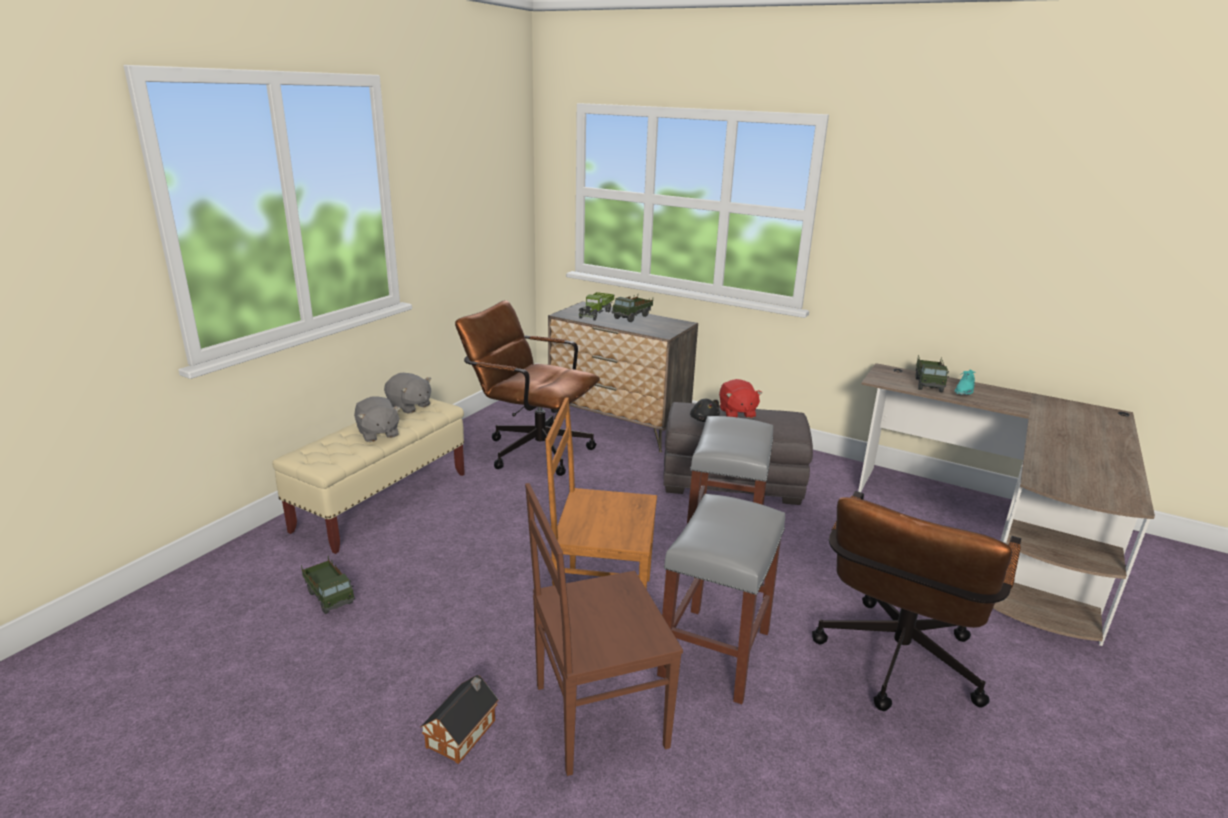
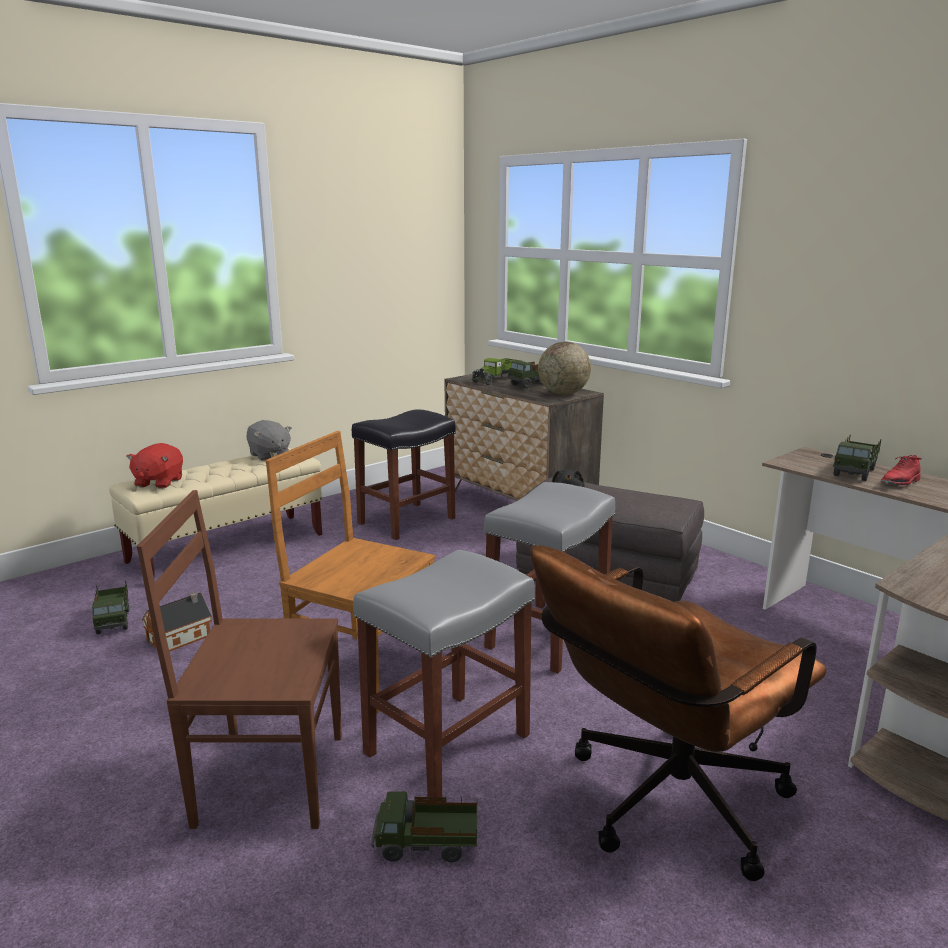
camera: 20 degrees right, 5 degrees down
grey plush toy [354,396,401,442] -> none
toy house [420,675,498,764] -> toy house moved to [142,592,212,652]
brown office chair [455,300,600,476] -> black stool [352,410,456,540]
red plush toy [719,379,762,418] -> red plush toy moved to [126,443,183,489]
turquoise shoe [955,370,976,395] -> red shoe [881,455,922,485]
none -> toy truck [371,791,477,863]
none -> globe [538,342,591,395]

